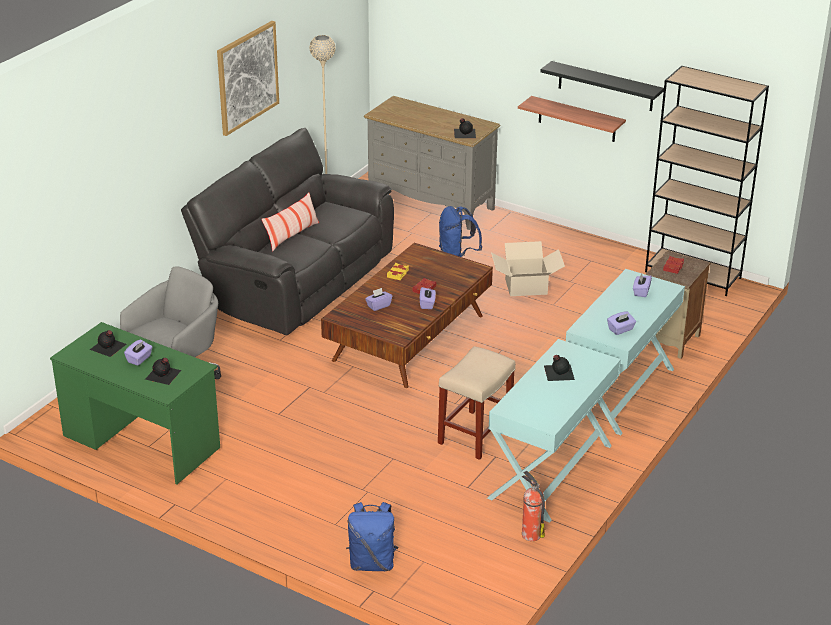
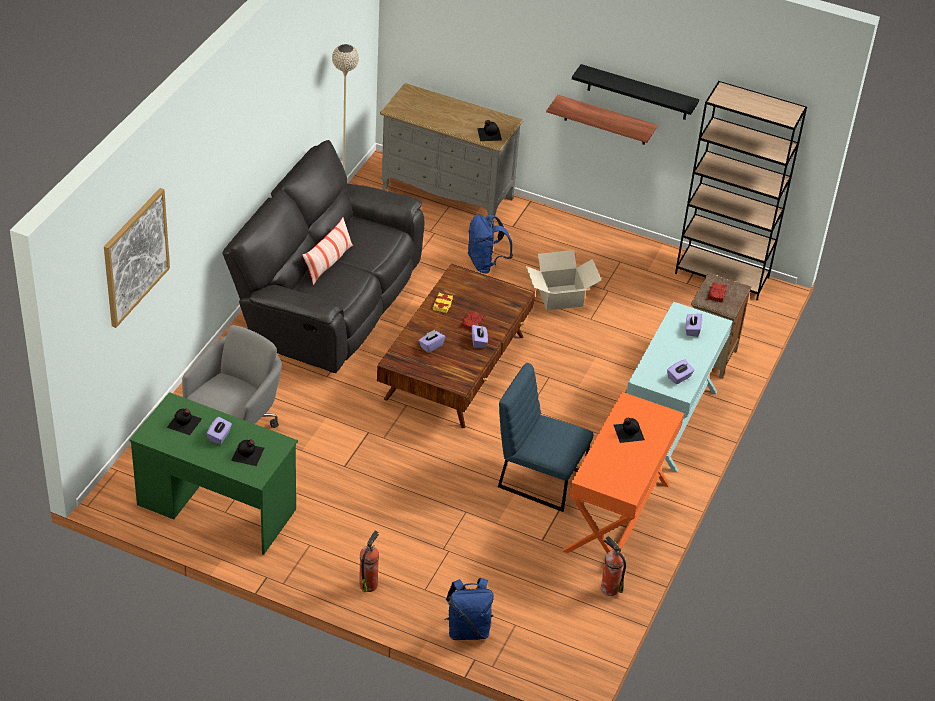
camera: 10 degrees left, 10 degrees up
picture [217,21,279,136] -> picture moved to [104,188,170,328]
beige stool [438,346,516,460] -> blue chair [498,363,593,512]
turquoise desk [487,339,621,523] -> orange desk [562,392,684,575]
none -> fire extinguisher [359,531,379,592]

